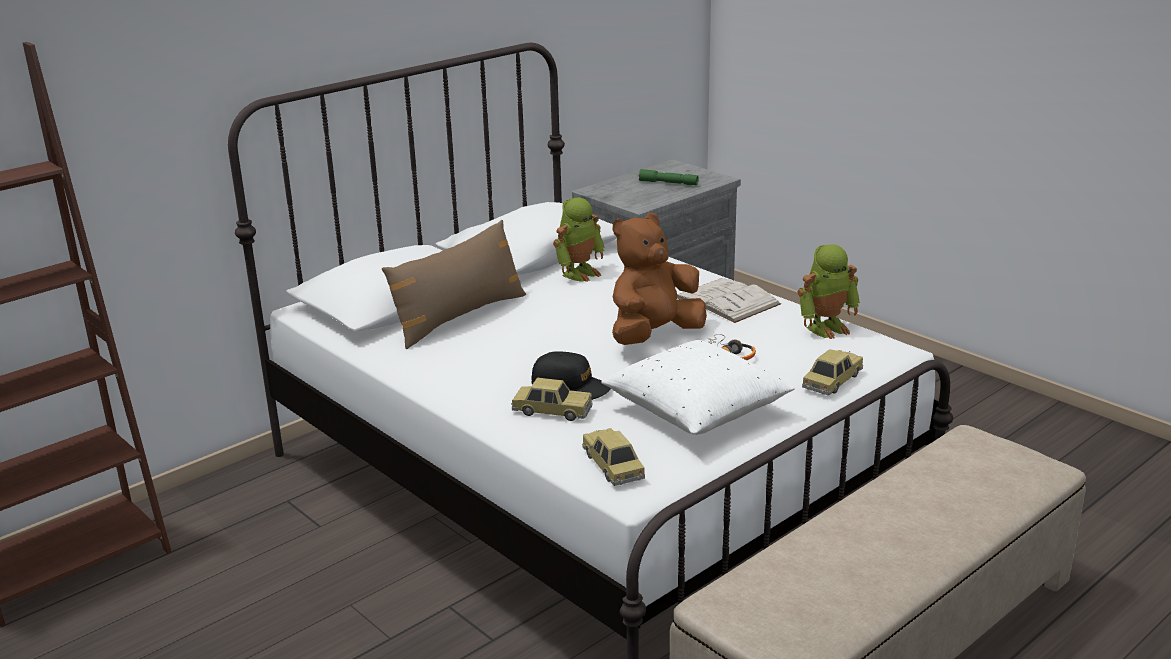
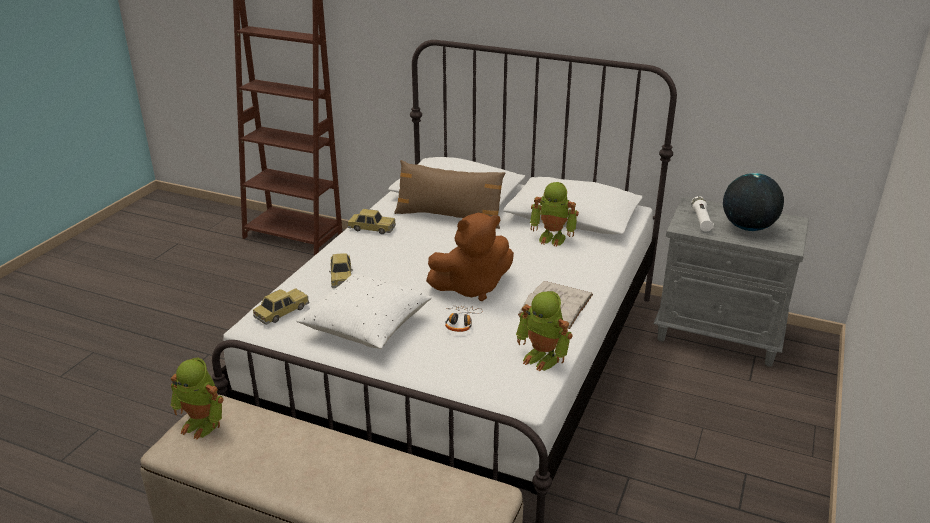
camera: 65 degrees right, 5 degrees up
black cap [531,351,611,400] -> none
brown plush toy [612,213,707,345] -> brown plush toy turned 135 degrees clockwise [426,213,514,301]
green flashlight [639,169,699,185] -> globe [723,173,784,231]
toy car [802,349,863,396] -> toy car moved to [347,209,396,234]
none -> toy robot [171,357,224,440]
none -> white flashlight [691,196,714,232]

